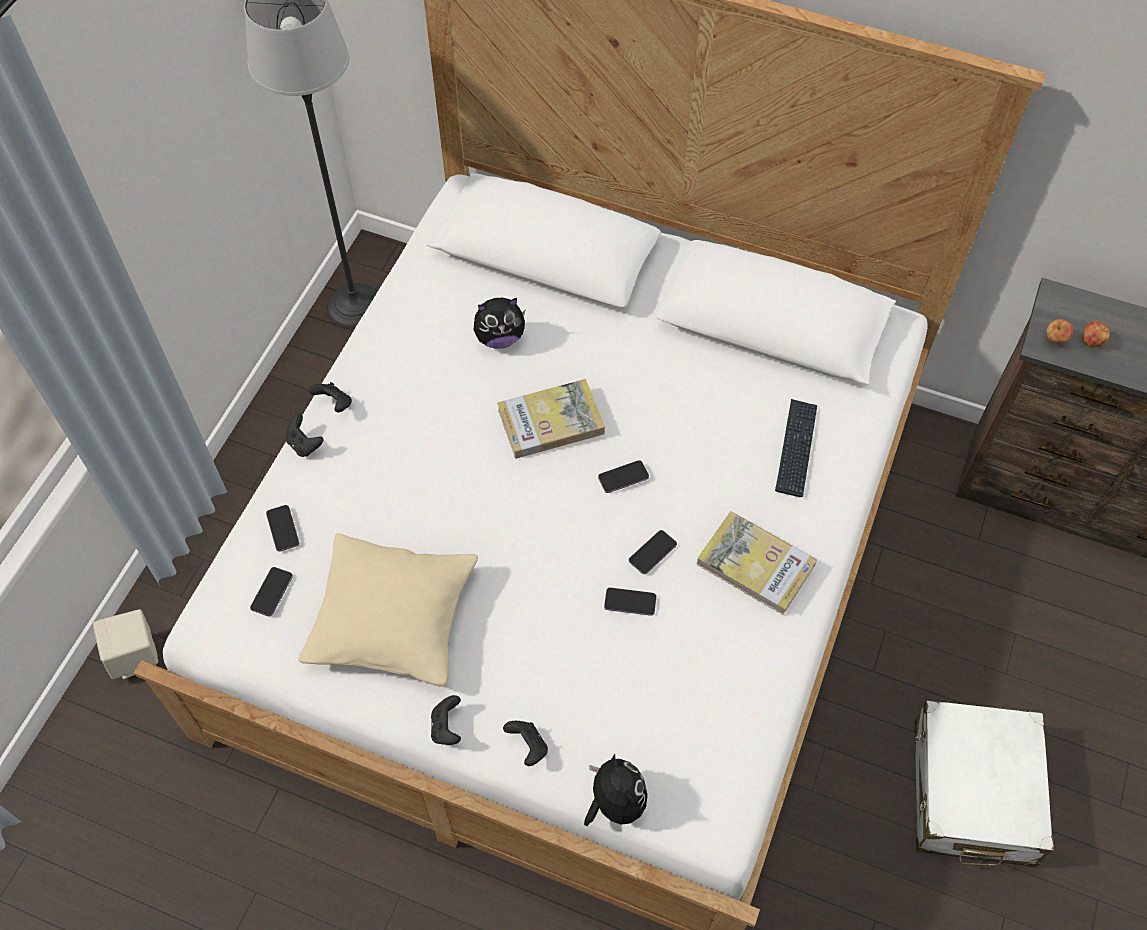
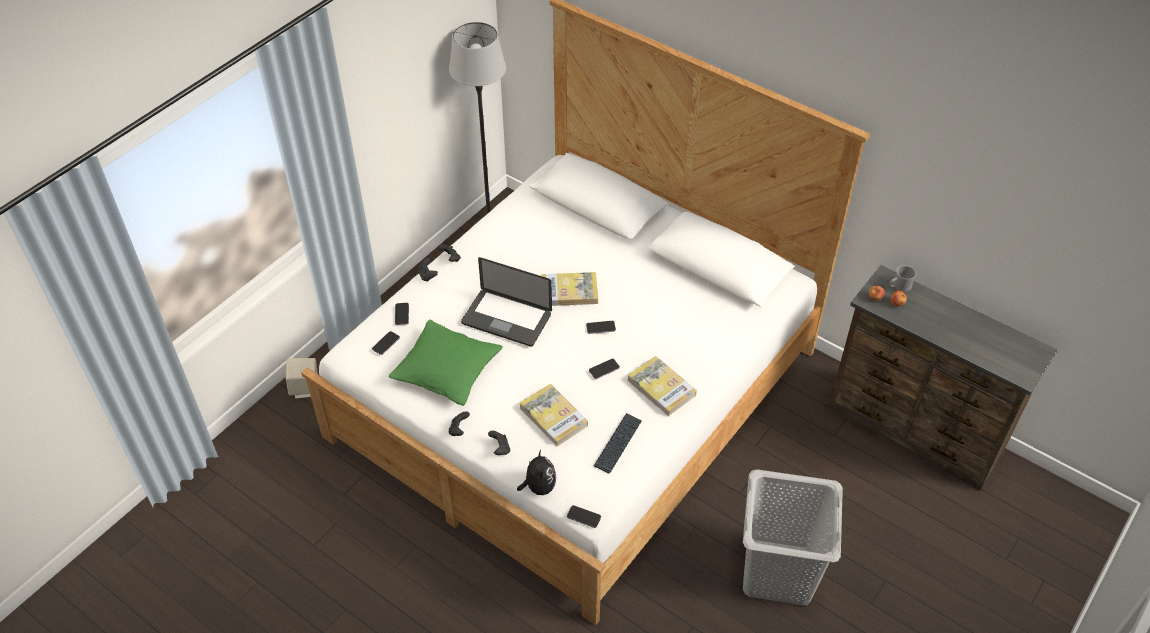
camera: 15 degrees right, 10 degrees down
beige pillow [298,533,478,687] -> green pillow [389,320,503,406]
plush toy [474,298,526,349] -> none
phone [604,587,656,616] -> phone moved to [567,505,601,528]
keyboard [775,399,817,497] -> keyboard moved to [594,413,642,474]
white suitcase [915,700,1054,867] -> grey laundry basket [743,469,843,605]
none -> laptop [461,257,552,347]
none -> book [519,384,588,446]
none -> grey mug [889,265,916,292]

